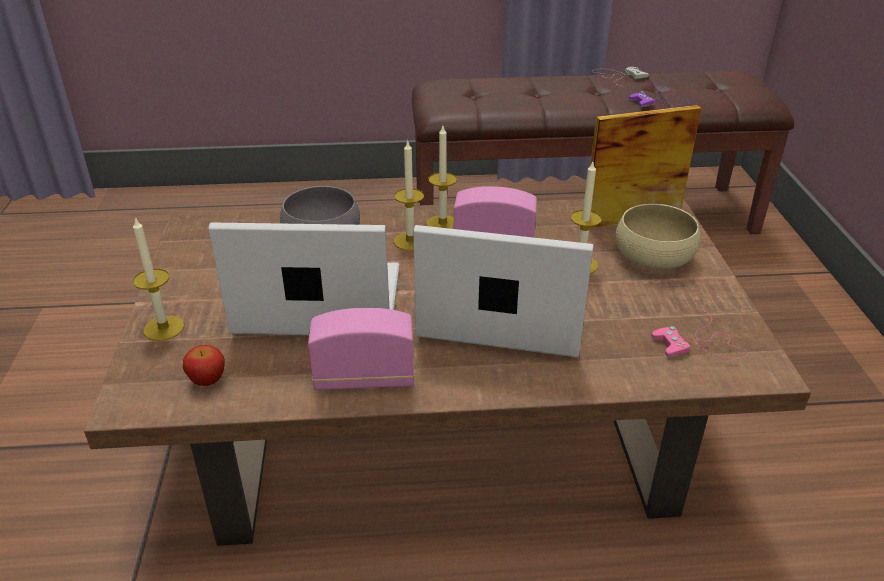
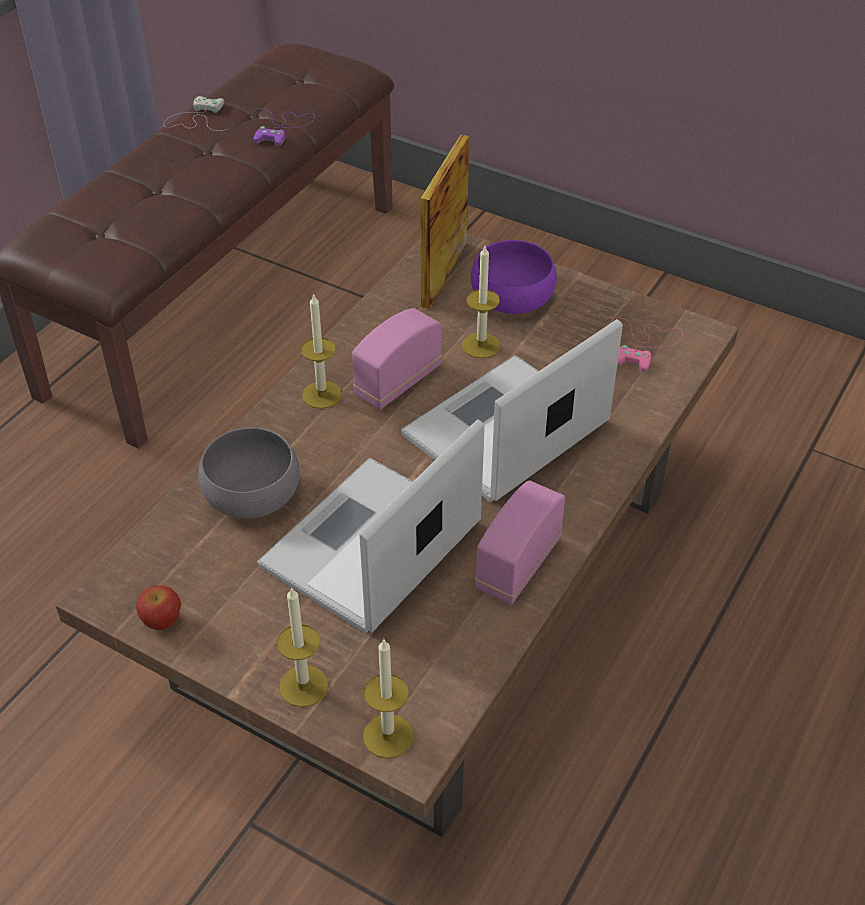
camera: 55 degrees left, 10 degrees up
apple [183,345,225,386] -> apple moved to [136,586,181,630]
candle [393,141,424,251] -> candle moved to [363,639,414,759]
beige bowl [616,204,700,270] -> purple bowl [471,240,557,314]

